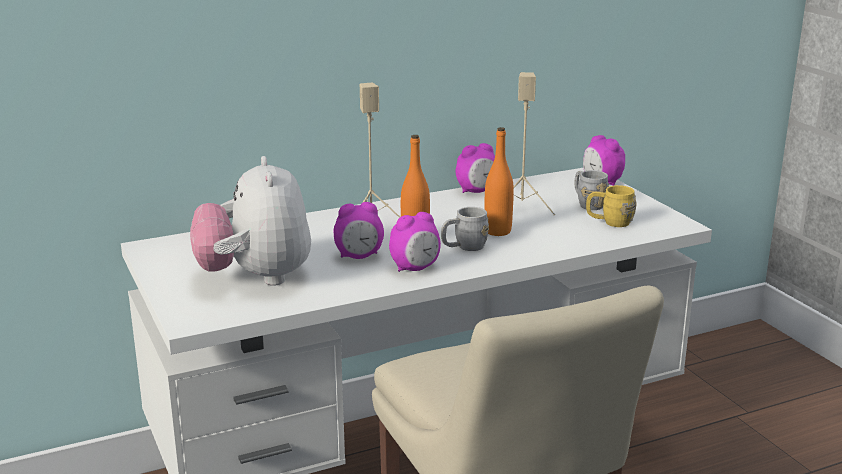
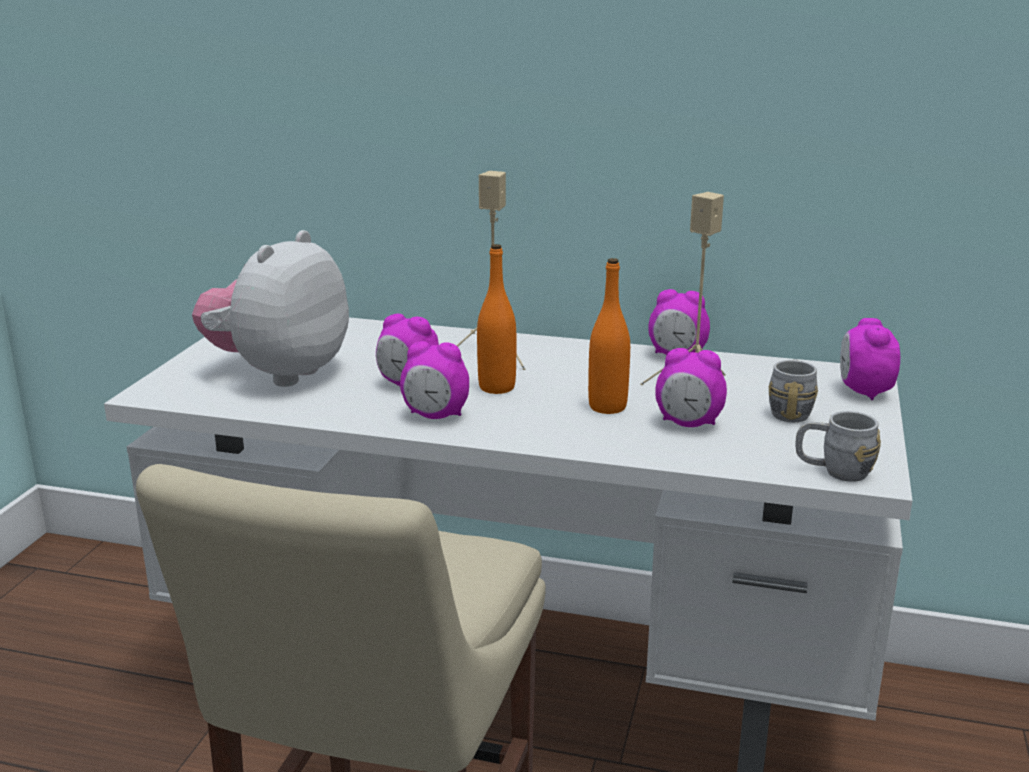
camera: 40 degrees right, 0 degrees up
grey mug [441,207,489,251] -> grey mug moved to [795,411,881,482]
yellow mug [586,185,637,227] -> none
none -> alarm clock [655,348,727,427]

